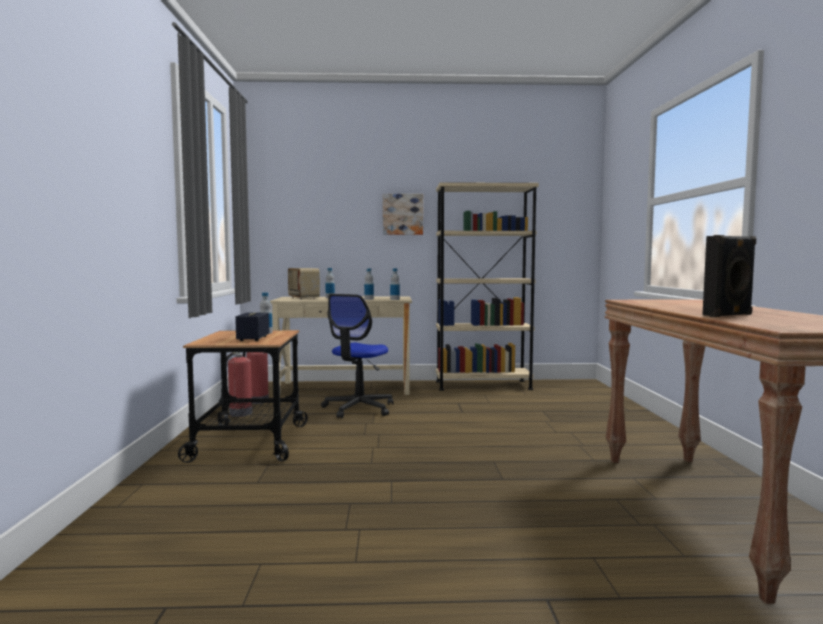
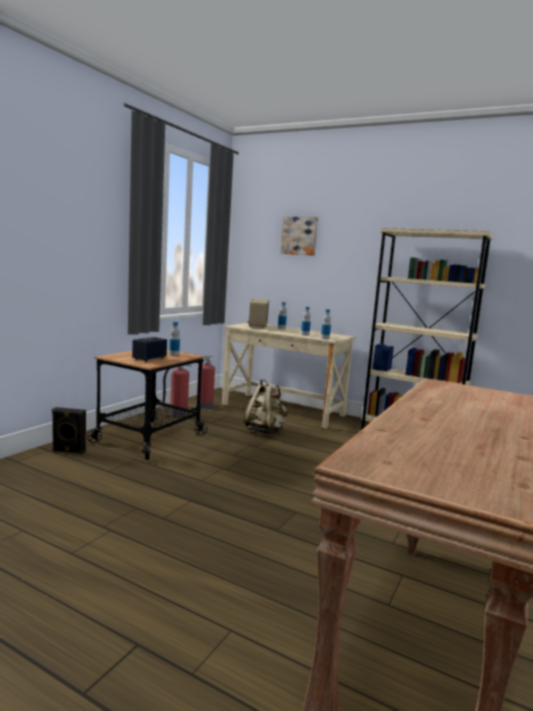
camera: 30 degrees right, 5 degrees up
office chair [321,294,393,418] -> beige backpack [244,379,288,434]
picture [383,194,423,235] -> picture moved to [280,216,318,256]
black speaker [702,235,756,317] -> black speaker moved to [52,407,86,454]

